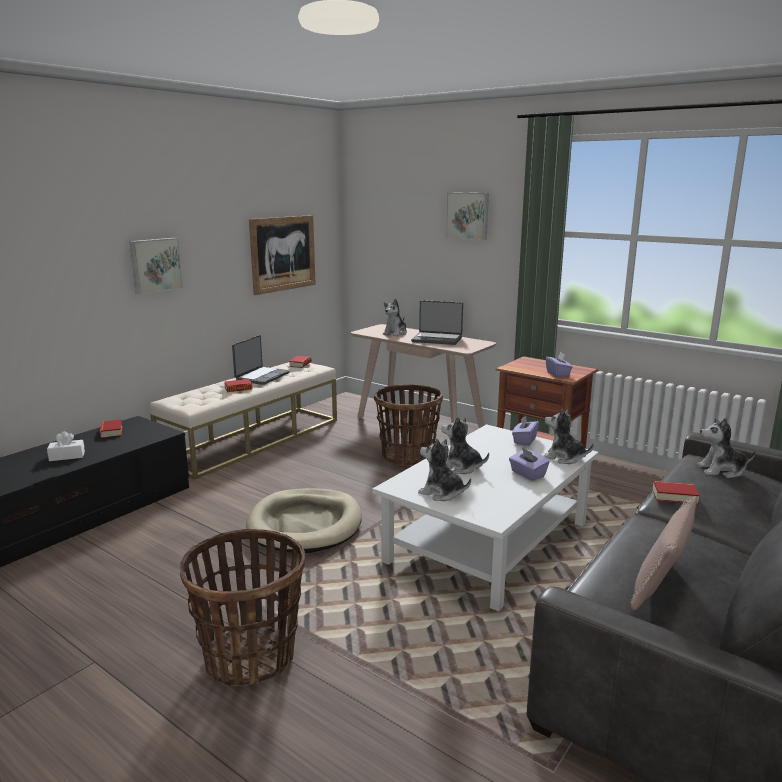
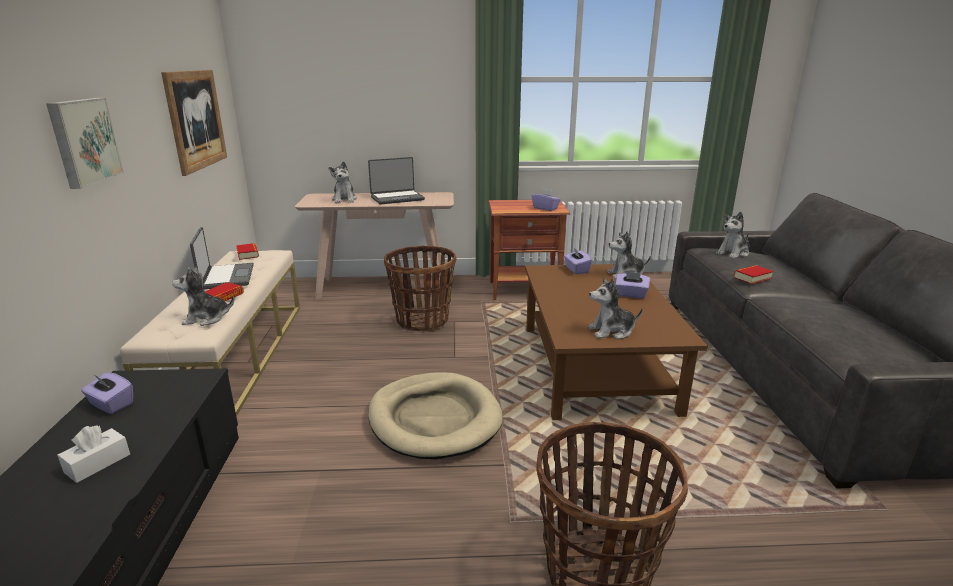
camera: 40 degrees left, 5 degrees up
book [100,419,122,438] -> purple tissue box [81,372,133,414]
white coffee table [372,424,599,611] -> brown coffee table [525,264,708,420]
plush toy [441,417,489,474] -> plush toy moved to [172,267,234,326]
picture [446,192,489,240] -> none
beige pillow [630,496,697,610] -> none

